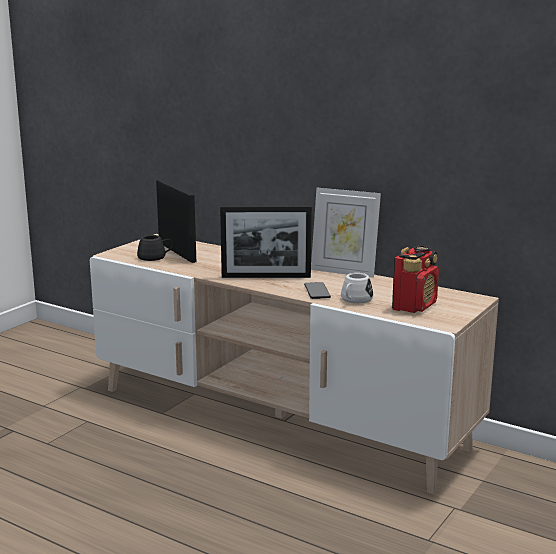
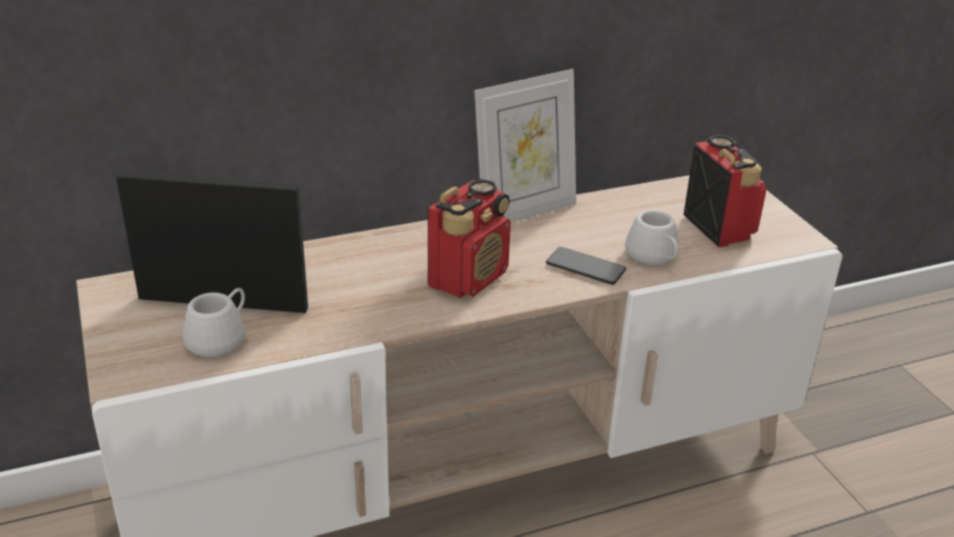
camera: 55 degrees left, 15 degrees up
black mug [137,235,173,261] -> white mug [182,288,246,357]
picture frame [220,206,312,278] -> radio [428,179,511,298]

